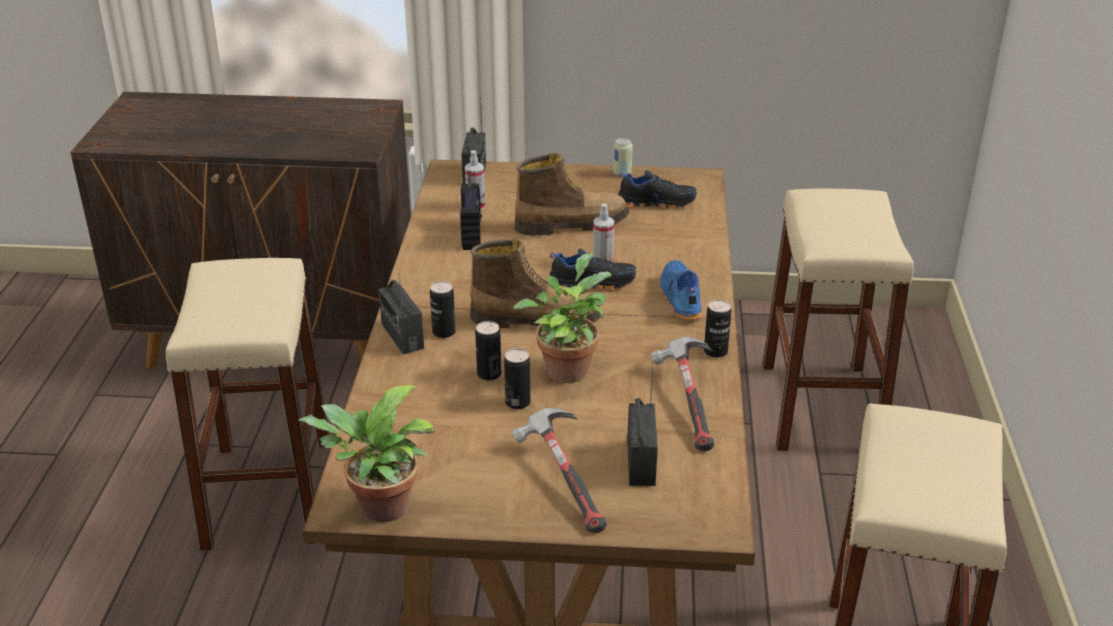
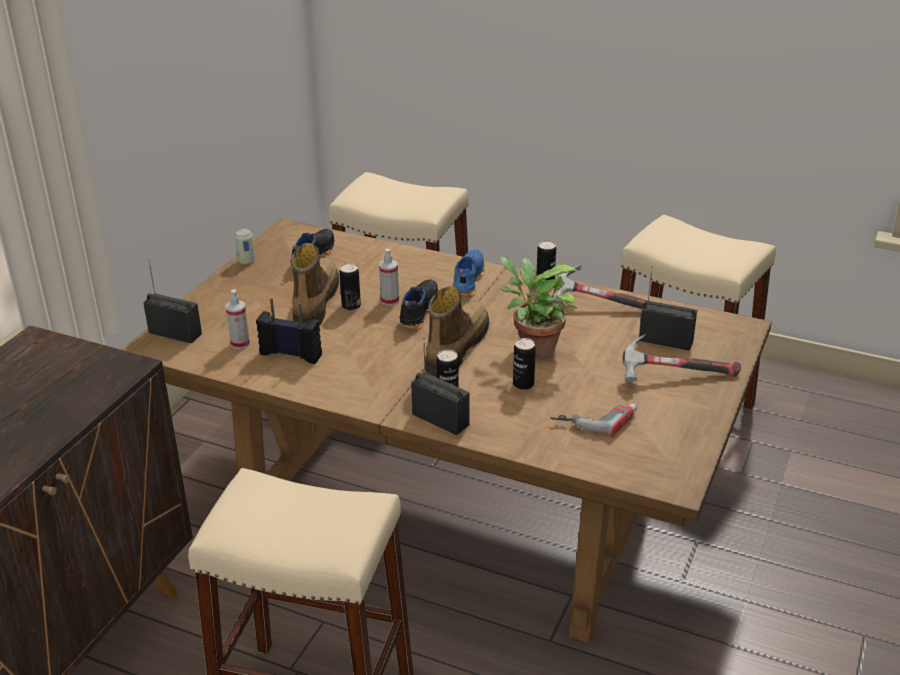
camera: 70 degrees left, 0 degrees up
potted plant [298,385,436,522] -> none
radio [379,274,424,354] -> radio turned 135 degrees counterclockwise [411,337,470,435]
can [504,348,530,409] -> can moved to [339,263,361,310]
blue shoe [659,260,703,320] -> blue shoe turned 90 degrees clockwise [453,250,485,297]
none -> power drill [550,403,637,437]

